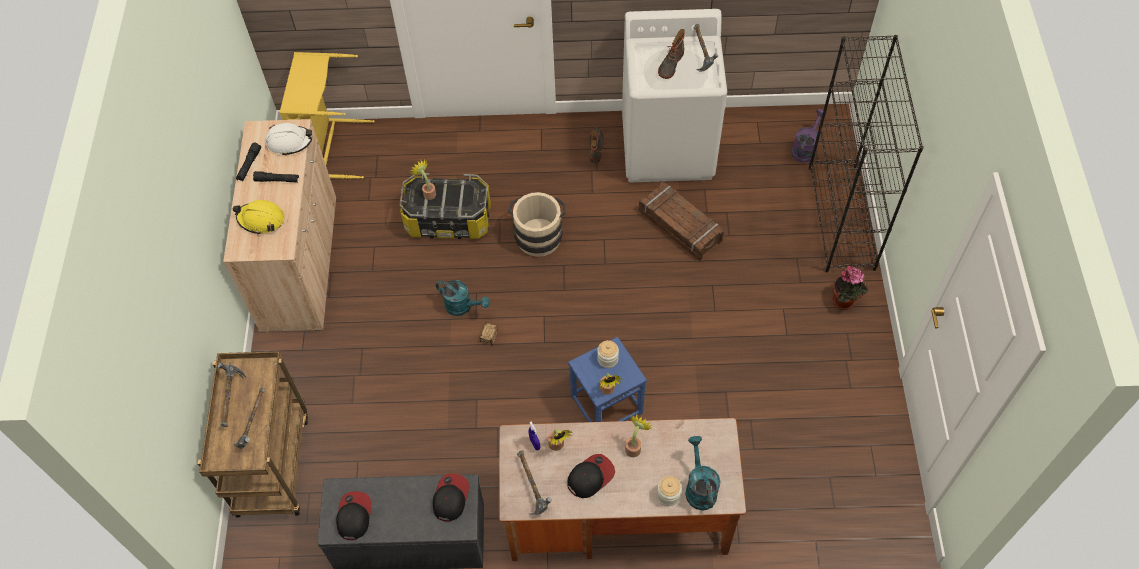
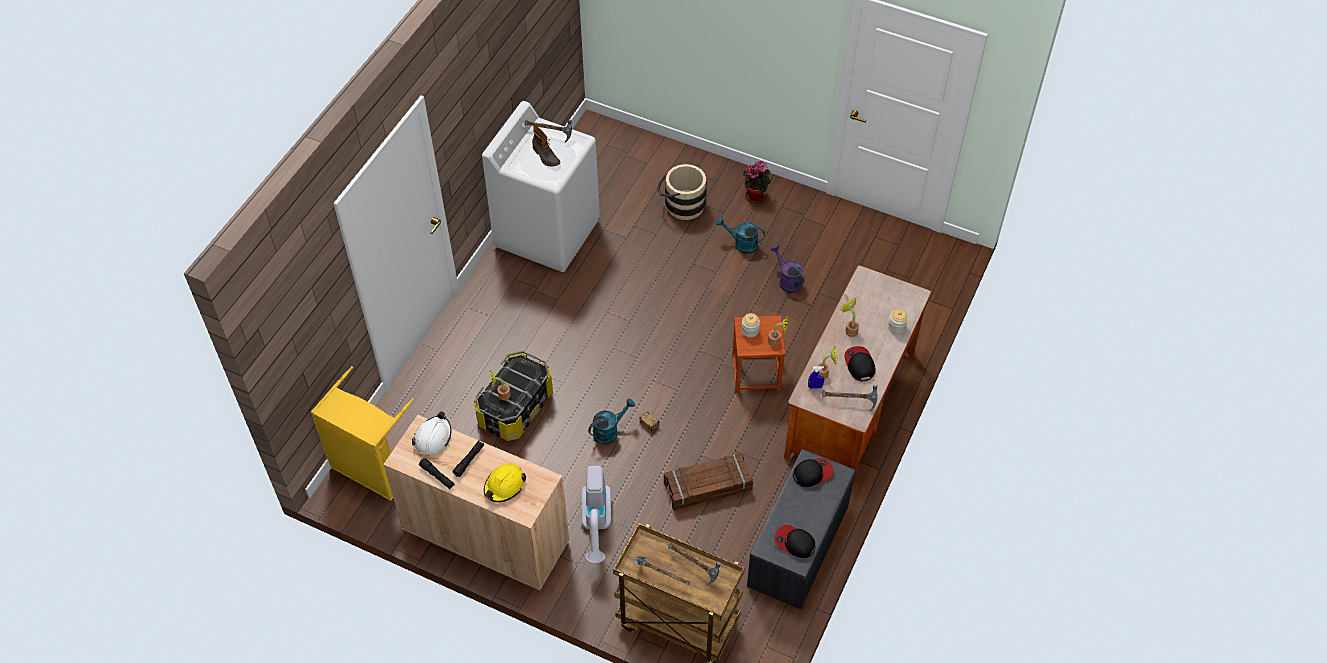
camera: 65 degrees left, 5 degrees down
cap [433,473,469,522] -> cap turned 120 degrees clockwise [793,458,834,487]
beige bucket [508,192,566,257] -> beige bucket moved to [657,164,707,220]
blue stool [568,337,647,422] -> brown stool [732,316,786,392]
boot [590,127,605,164] -> none
crate [639,182,724,261] -> crate moved to [664,453,753,510]
turquoise watering can [685,436,721,510] -> turquoise watering can moved to [716,217,765,254]
purple watering can [792,109,826,163] -> purple watering can moved to [770,244,804,293]
black bookcase [809,35,924,272] -> none
none -> vacuum cleaner [581,466,611,563]

